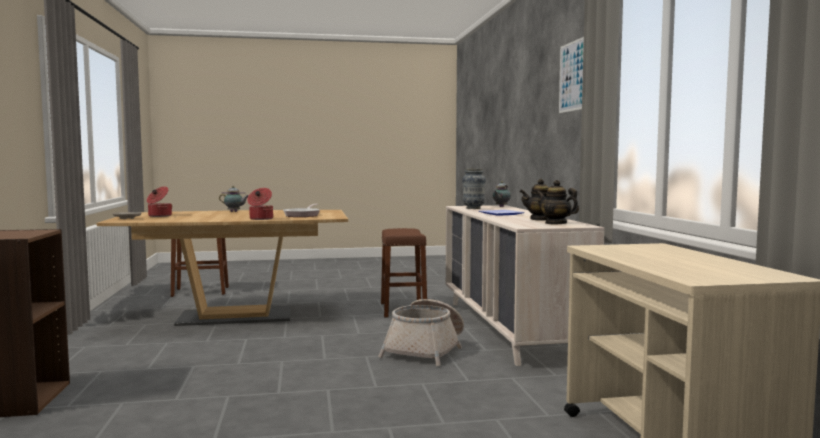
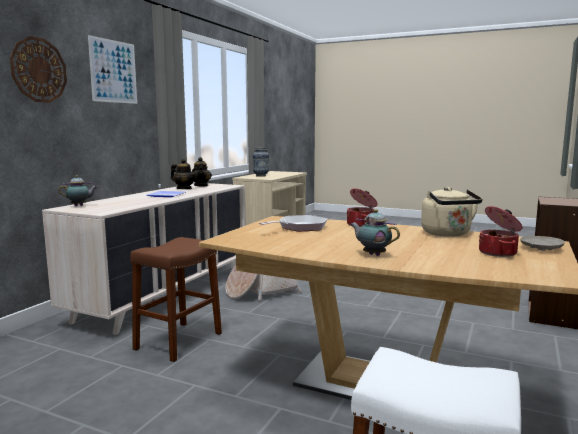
camera: 145 degrees left, 5 degrees up
vase [462,168,486,209] -> vase moved to [252,148,269,177]
none -> wall clock [10,36,67,103]
none -> beige kettle [421,187,482,237]

